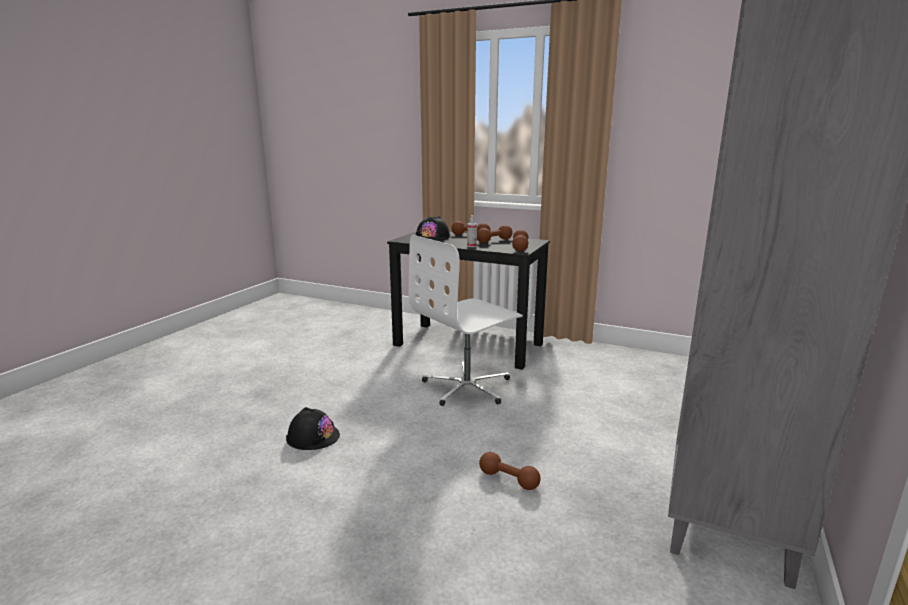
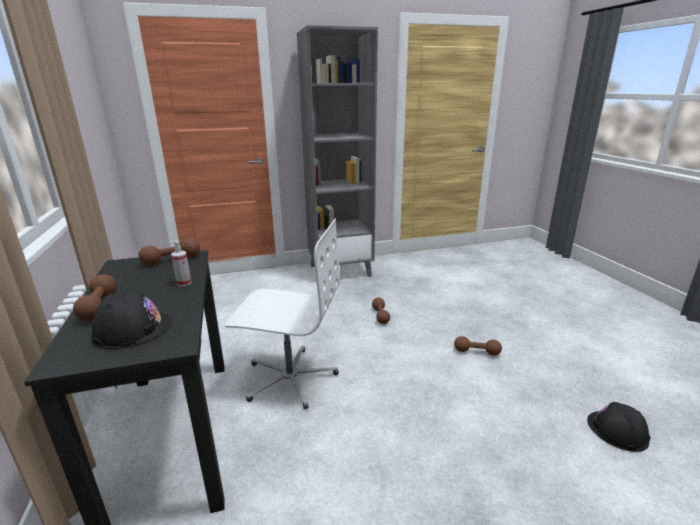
camera: 130 degrees left, 5 degrees up
black hard hat [286,407,340,450] -> black hard hat moved to [587,402,650,452]
brown dumbbell [477,225,513,243] -> brown dumbbell moved to [454,336,502,356]

